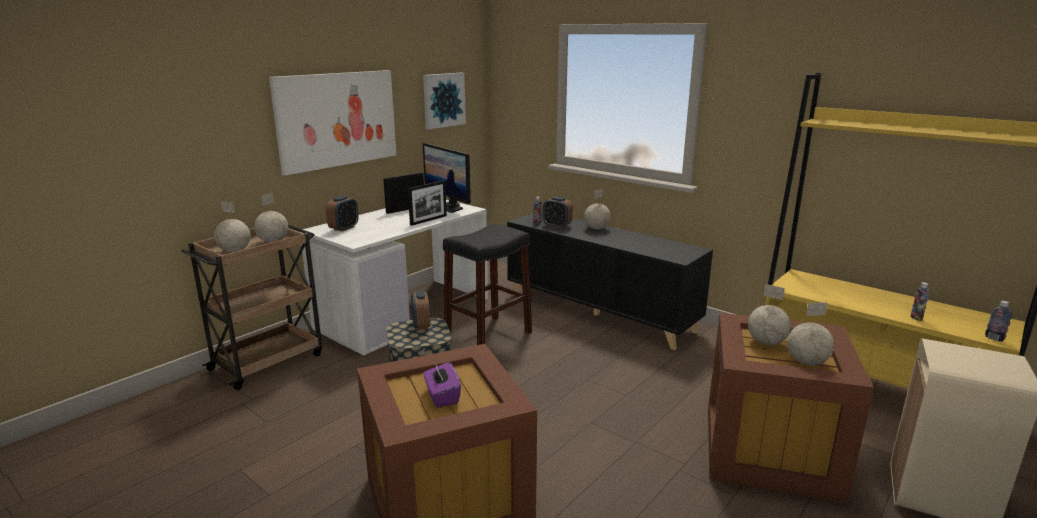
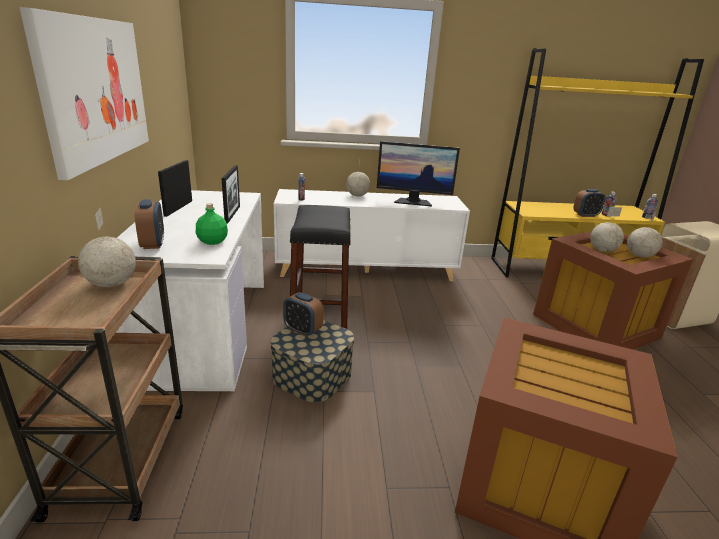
camera: 45 degrees left, 5 degrees up
globe [214,201,251,252] -> none
picture [423,73,466,129] -> none
monitor [423,143,471,213] -> monitor moved to [377,141,460,207]
purple tissue box [423,362,461,407] -> none
black cabinet [507,212,713,350] -> white cabinet [274,189,470,281]
alarm clock [543,197,573,228] -> alarm clock moved to [573,189,606,217]
none -> green bottle [196,203,228,245]

